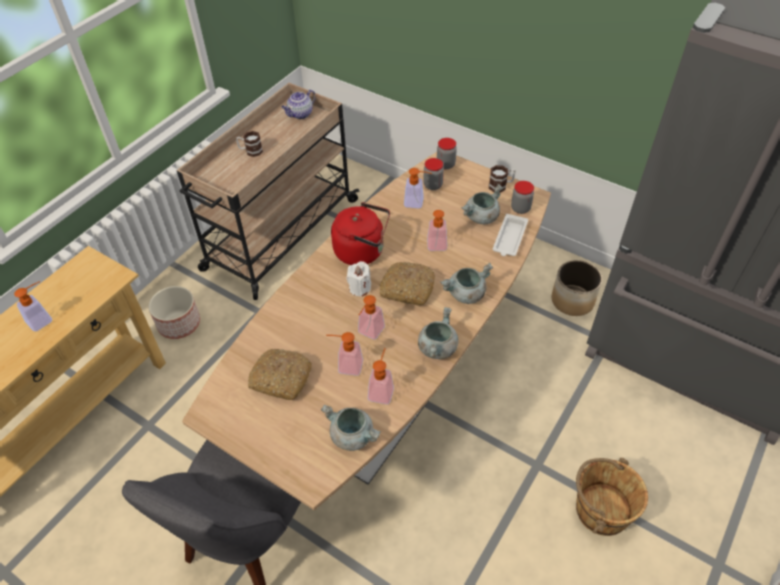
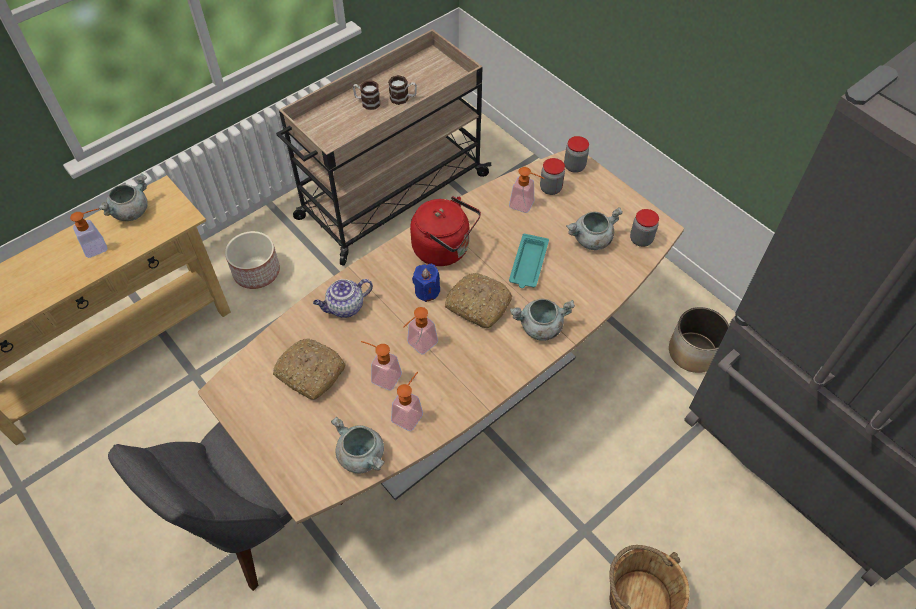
camera: 15 degrees right, 5 degrees up
teapot [281,90,316,119] -> teapot moved to [313,279,373,318]
white candle [347,261,371,297] -> blue candle [412,264,440,302]
grey cooking pot [418,307,459,359] -> grey cooking pot moved to [99,173,148,221]
soap dispenser [427,210,447,251] -> turquoise tray [509,234,549,288]
mug [489,165,516,193] -> mug moved to [388,75,417,105]
white tray [493,214,528,256] -> none

